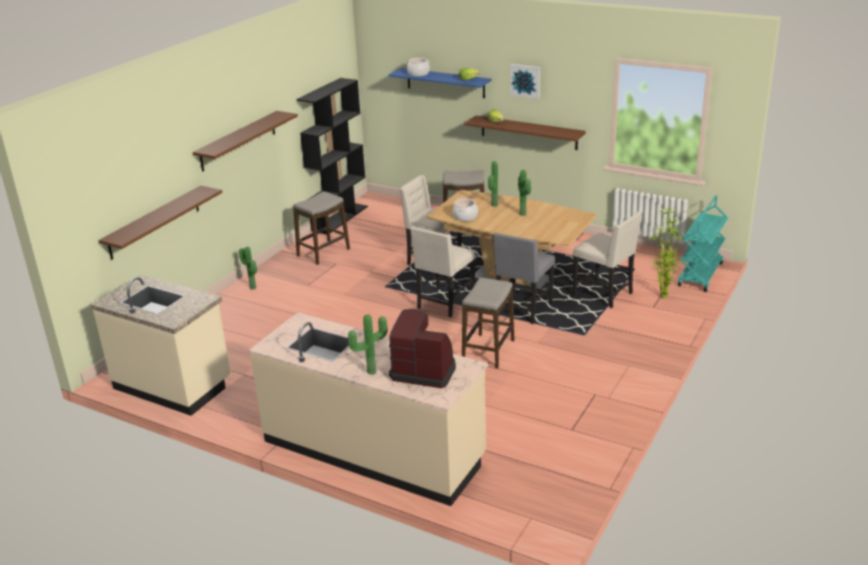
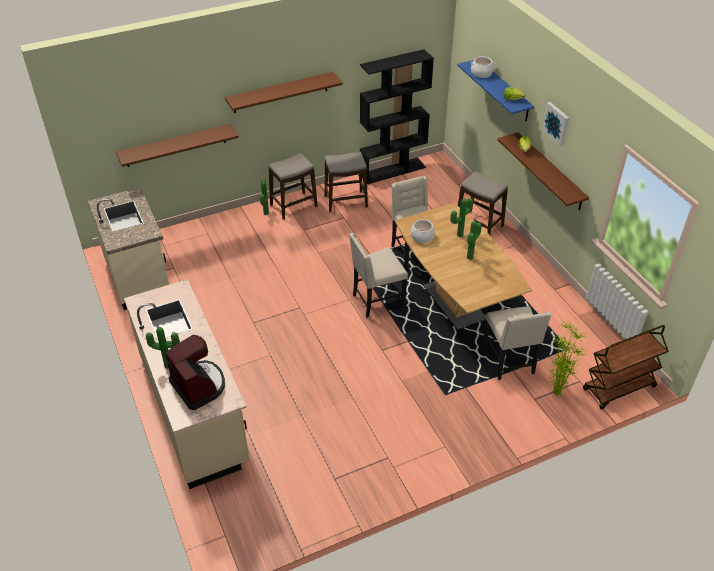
camera: 35 degrees right, 15 degrees up
stool [462,278,514,368] -> stool moved to [269,153,318,220]
grey chair [493,232,555,324] -> none
turquoise cart [678,195,728,292] -> brown cart [583,325,669,410]

